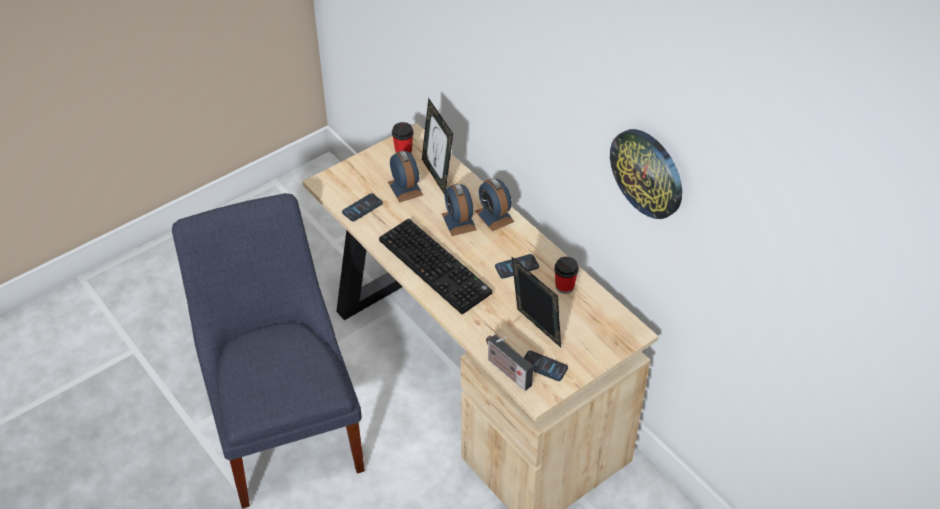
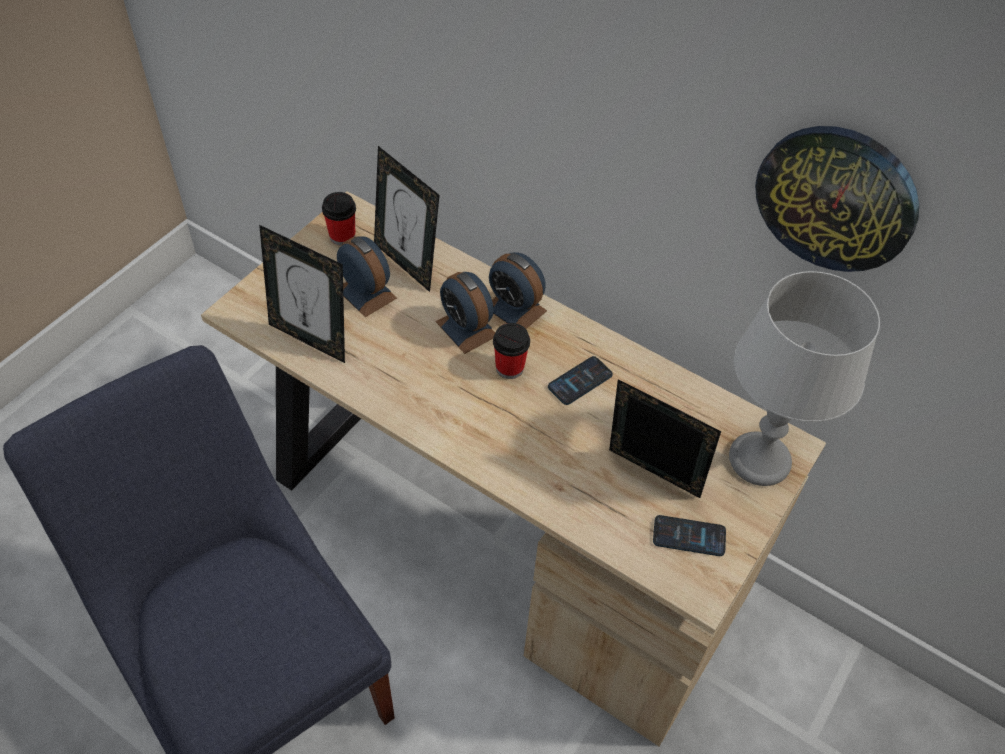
camera: 20 degrees left, 5 degrees up
phone [342,193,383,221] -> picture frame [259,225,345,363]
keyboard [379,219,492,314] -> none
radio [486,335,533,391] -> none
cup [554,257,579,294] -> cup moved to [493,323,530,379]
none -> grey table lamp [729,271,880,486]

